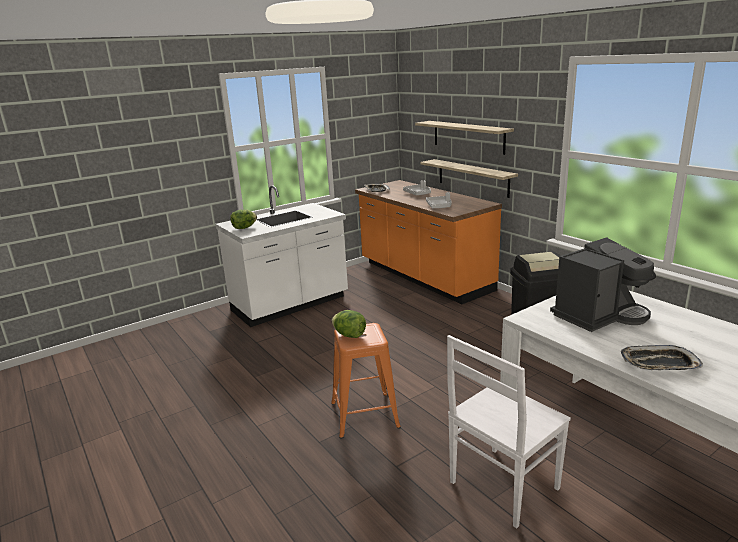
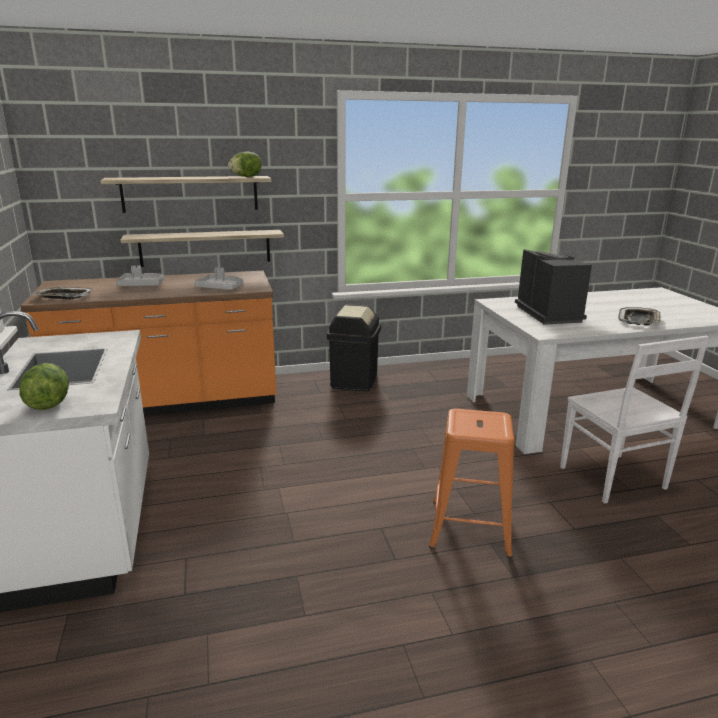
camera: 70 degrees left, 0 degrees up
lettuce [332,310,366,338] -> lettuce moved to [228,152,261,177]

